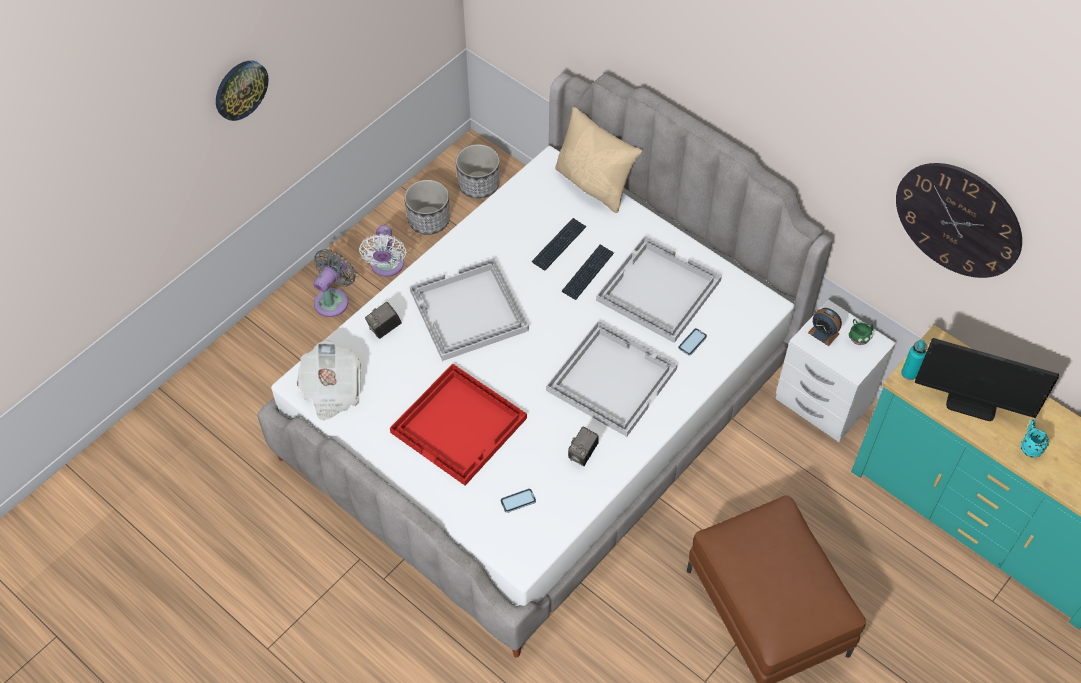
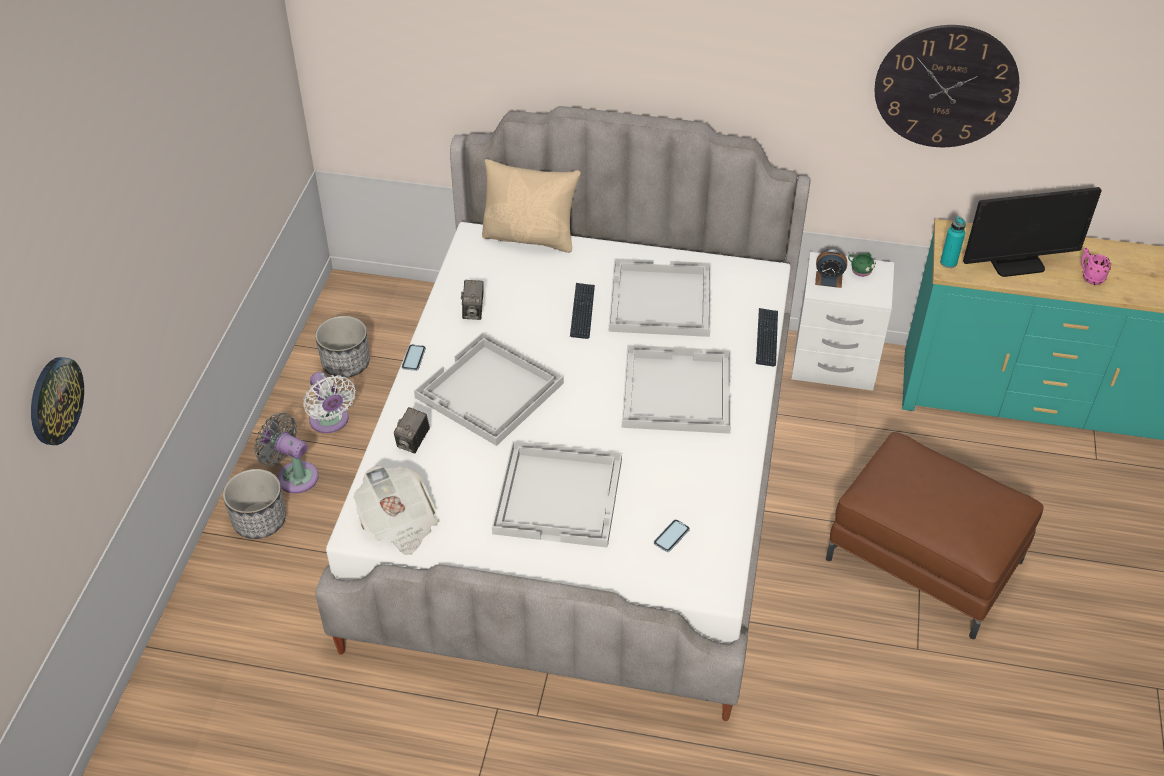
camera: 30 degrees left, 10 degrees down
wall clock [216,61,269,121] -> wall clock moved to [31,357,84,445]
grey fan [313,249,356,317] -> grey fan turned 60 degrees counterclockwise [254,413,319,494]
red tray [390,363,527,486] -> white tray [492,441,622,548]
planter [456,144,500,198] -> planter moved to [223,469,286,539]
keyboard [532,218,587,271] -> keyboard moved to [756,308,778,367]
camera [568,427,599,466] -> camera moved to [461,280,484,320]
phone [678,328,707,355] -> phone moved to [402,344,426,371]
turquoise mug [1021,419,1049,458] -> pink mug [1081,248,1111,285]

